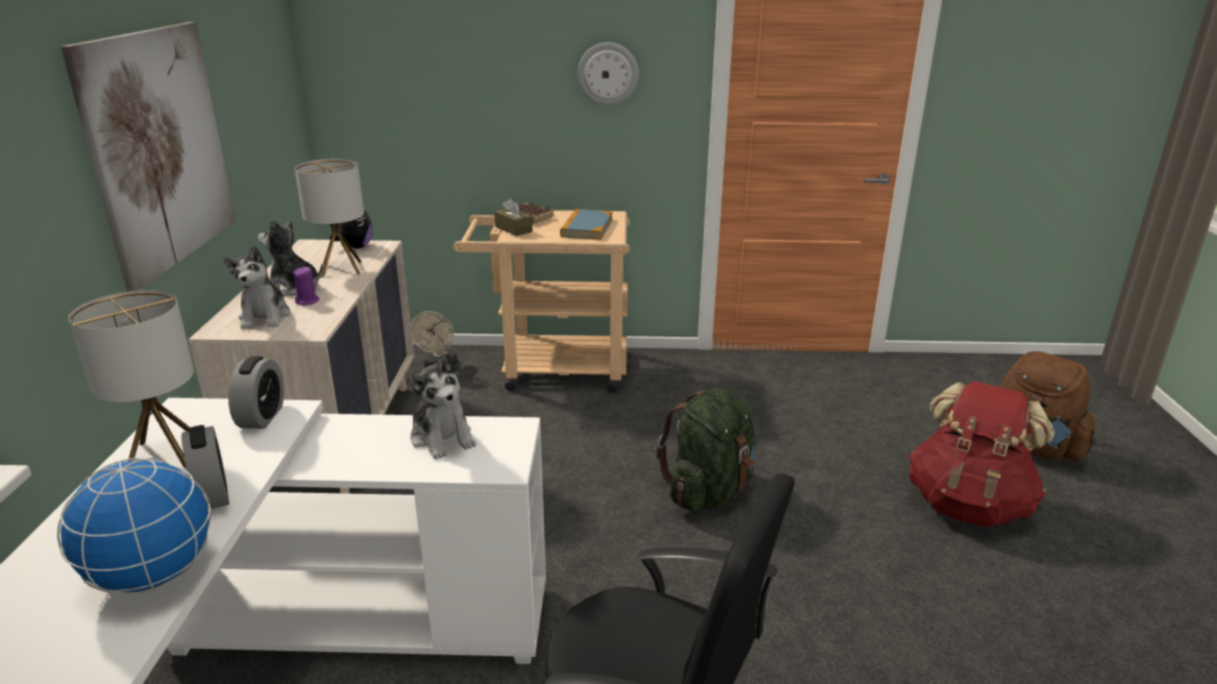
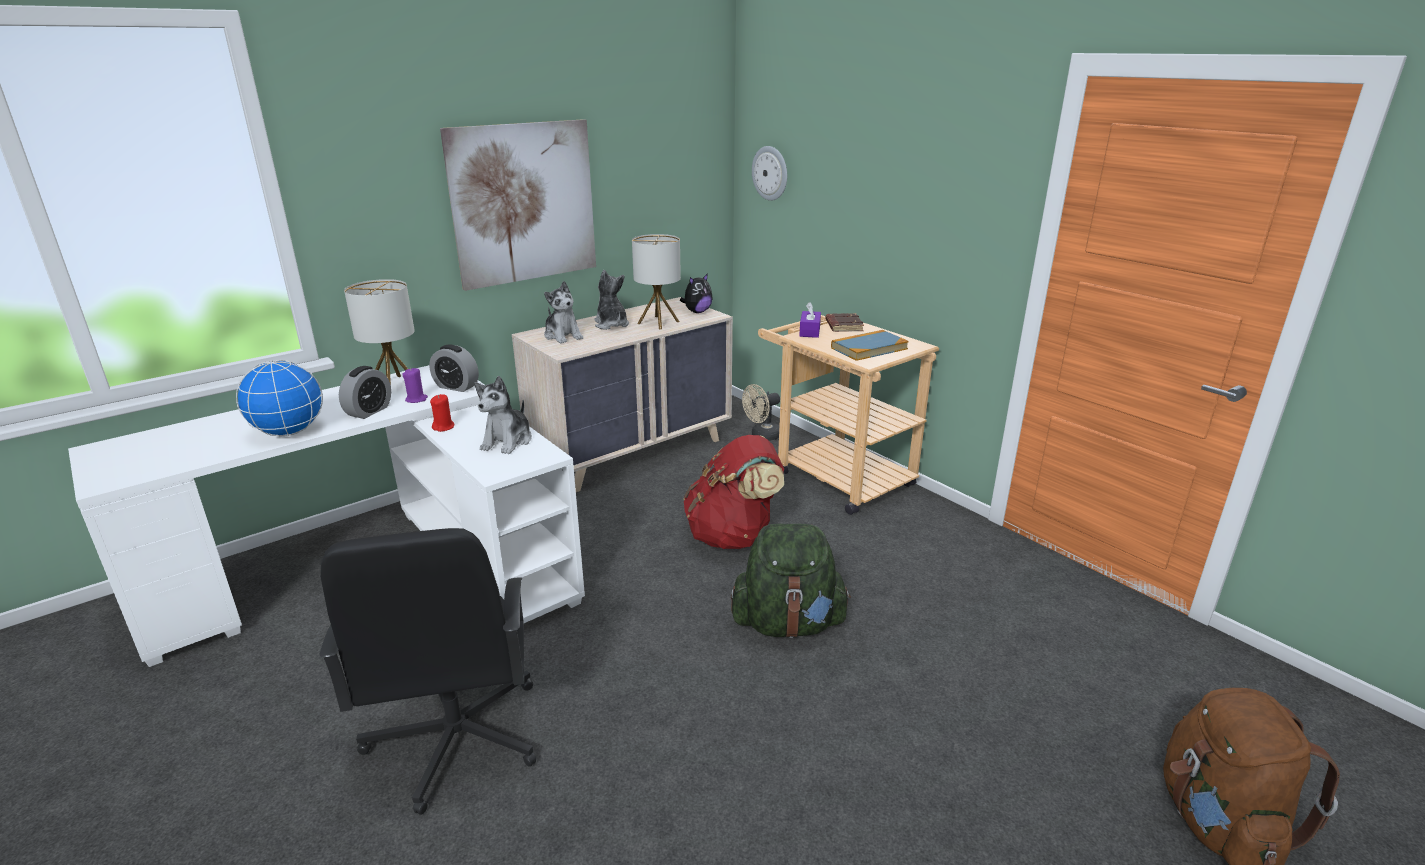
camera: 50 degrees right, 0 degrees up
plush toy [223,246,291,329] -> plush toy turned 75 degrees counterclockwise [544,281,583,343]
alarm clock [228,356,284,429] -> alarm clock turned 60 degrees clockwise [429,345,479,392]
purple candle [293,267,319,306] -> purple candle moved to [402,368,428,403]
brown tissue box [494,198,533,236] -> purple tissue box [799,302,821,338]
wall clock [578,42,639,106] -> wall clock moved to [752,146,787,201]
red backpack [909,381,1054,527] -> red backpack moved to [683,435,784,549]
none -> red candle [430,394,455,432]

